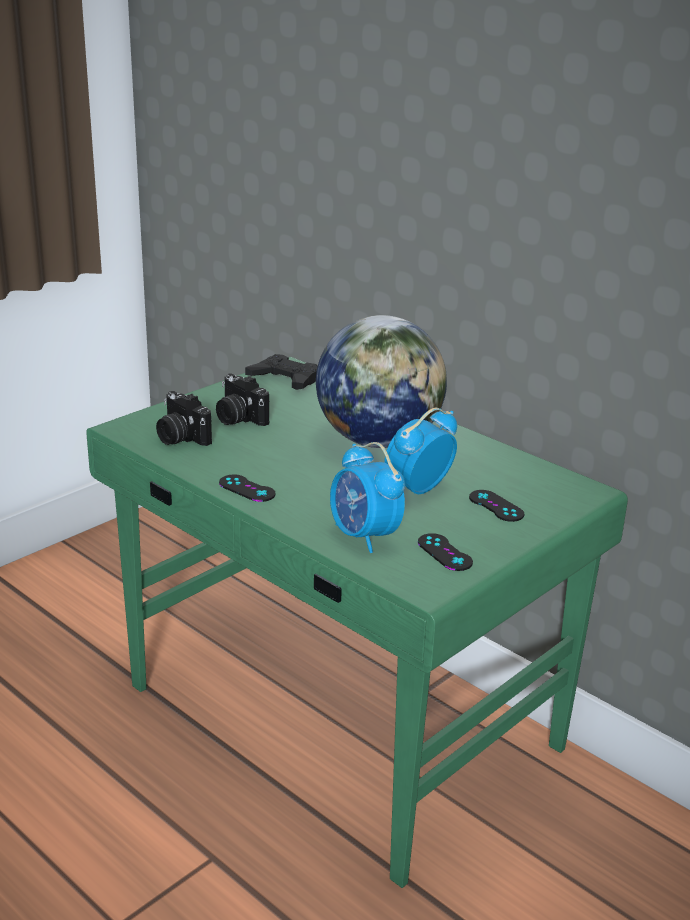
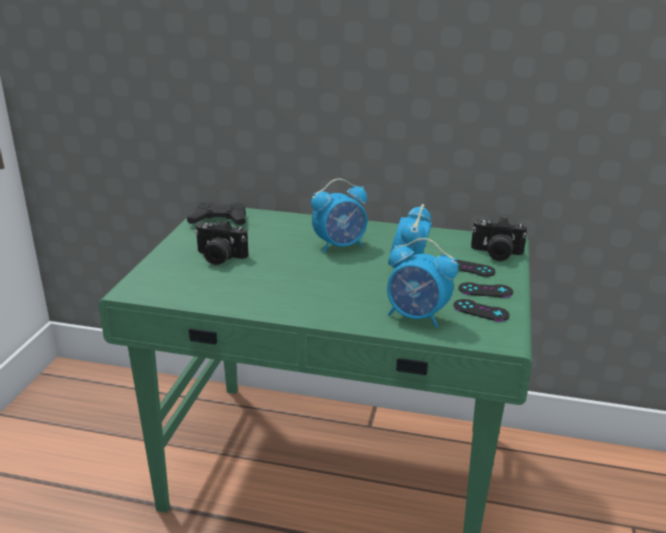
camera: 30 degrees left, 0 degrees up
camera [156,391,212,446] -> camera moved to [471,217,527,261]
black game controller [219,474,276,502] -> black game controller moved to [458,282,513,297]
globe [316,315,447,448] -> alarm clock [311,179,367,254]

